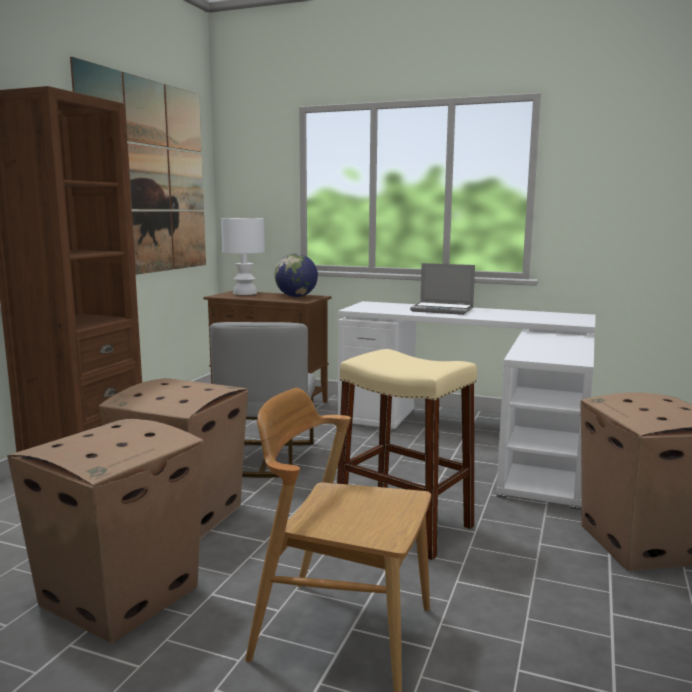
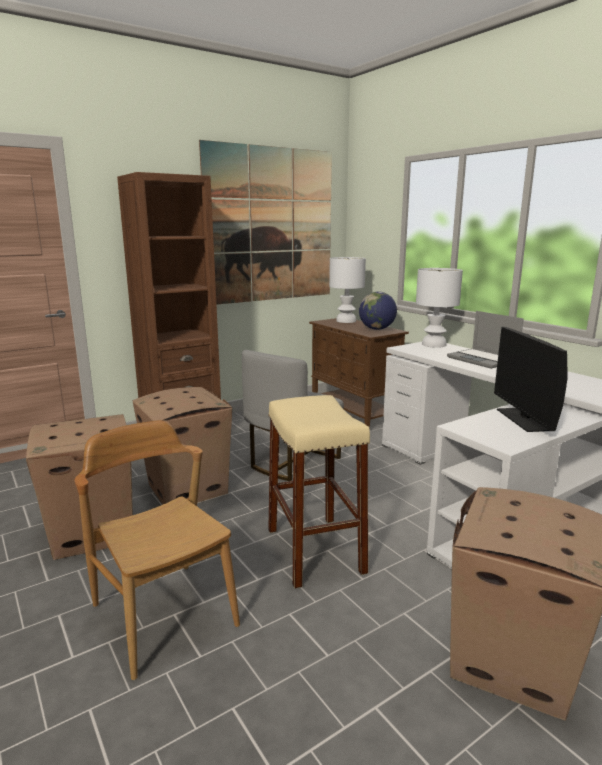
camera: 35 degrees right, 5 degrees up
none -> white table lamp [416,268,463,348]
none -> monitor [494,327,568,432]

